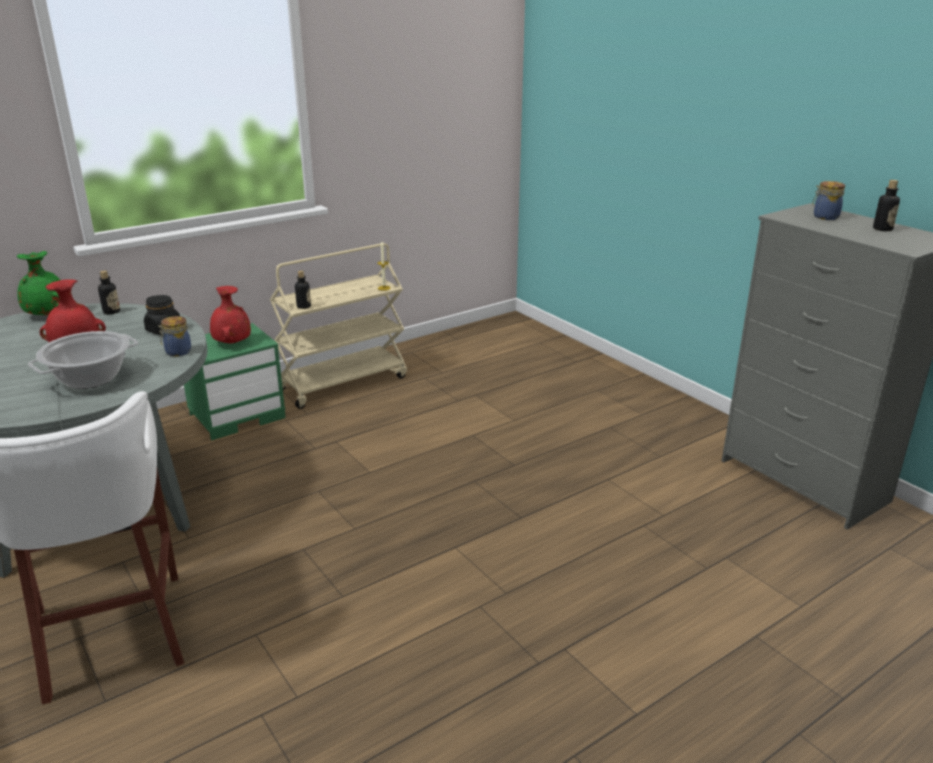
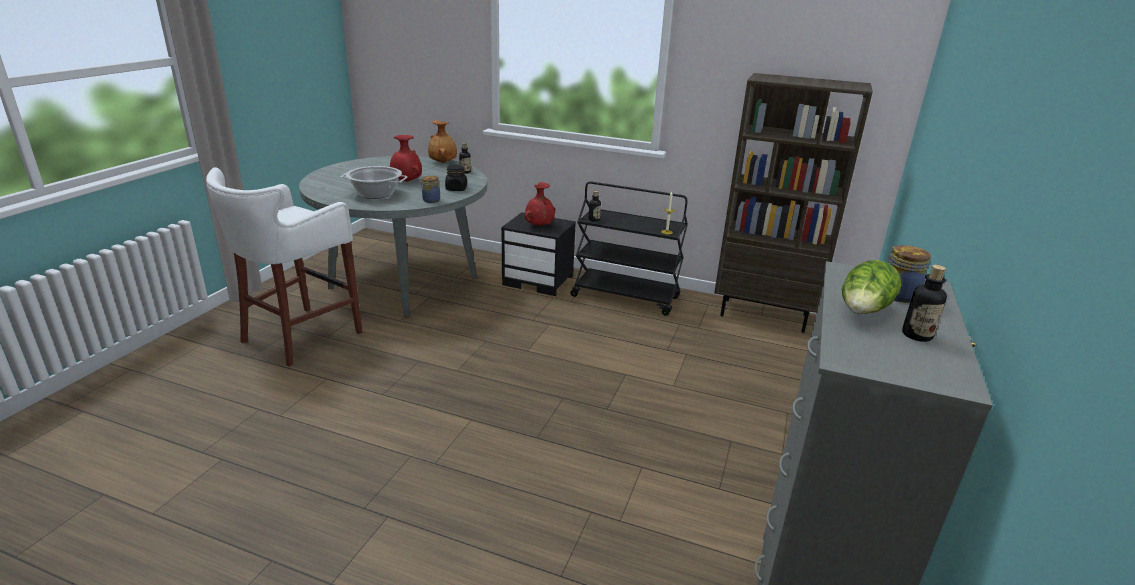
camera: 55 degrees right, 0 degrees up
green vase [17,251,60,316] -> brown vase [428,120,457,163]
green nightstand [184,323,285,441] -> black nightstand [501,212,576,296]
beige cart [270,243,407,409] -> black cart [570,181,688,316]
none -> brown bookcase [714,73,873,333]
none -> lettuce [842,260,901,314]

